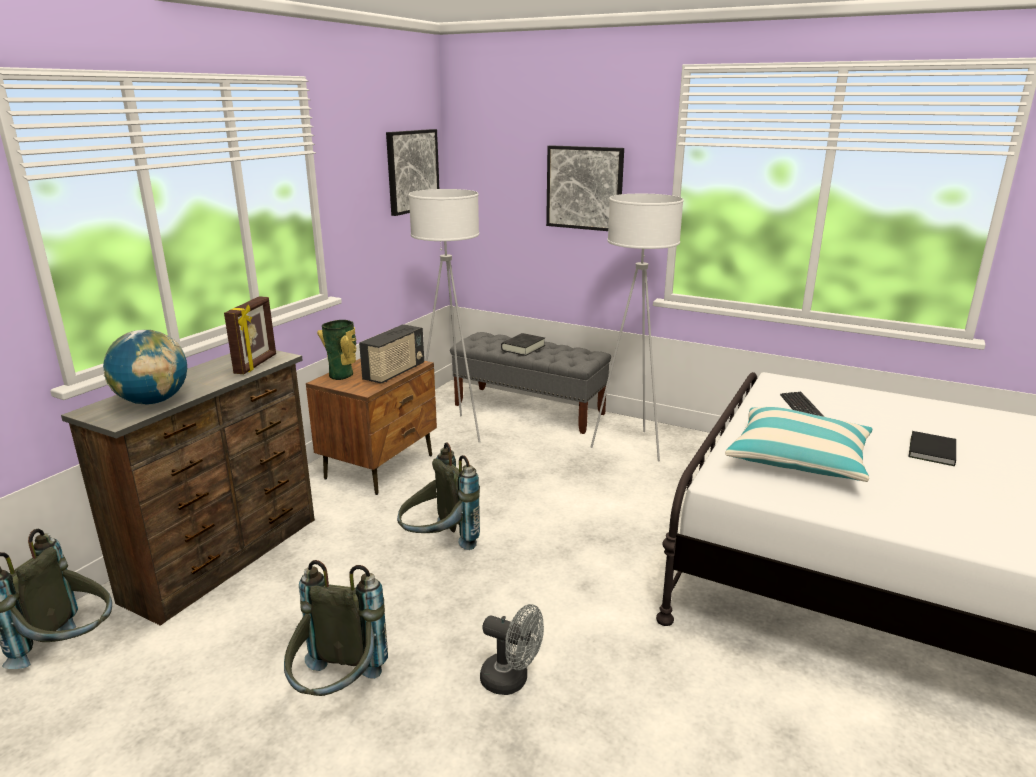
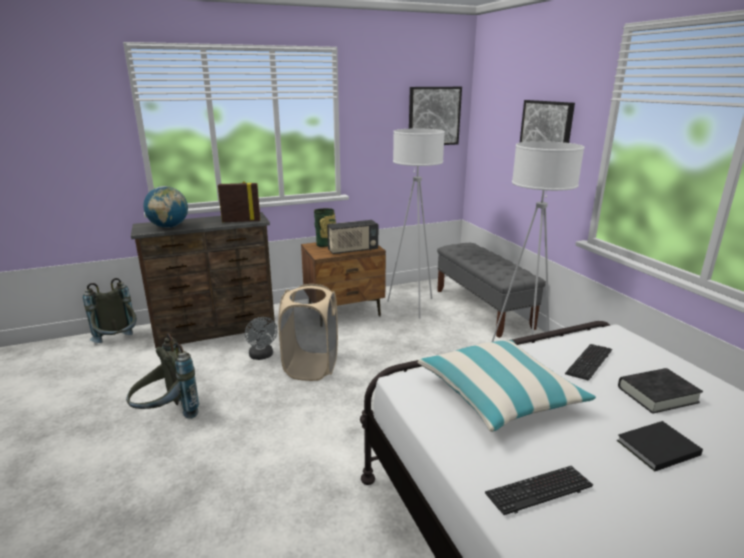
camera: 40 degrees right, 0 degrees up
picture frame [224,296,276,374] -> picture frame turned 150 degrees counterclockwise [218,181,260,222]
grey backpack [397,443,480,550] -> beige laundry basket [278,284,338,381]
grey fan [480,604,544,695] -> grey fan moved to [245,317,278,360]
black book [501,333,545,356] -> black book moved to [618,368,703,414]
none -> keyboard [485,466,593,515]

